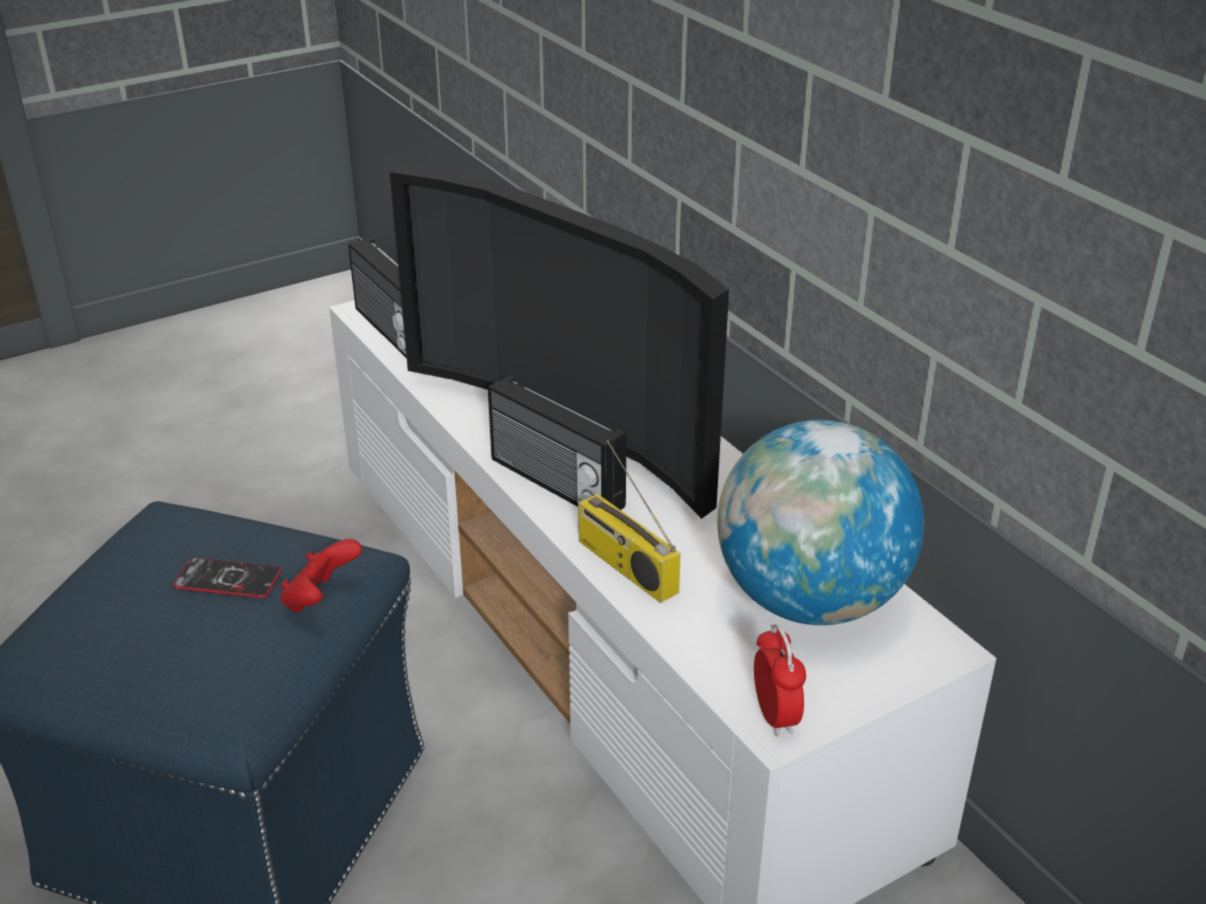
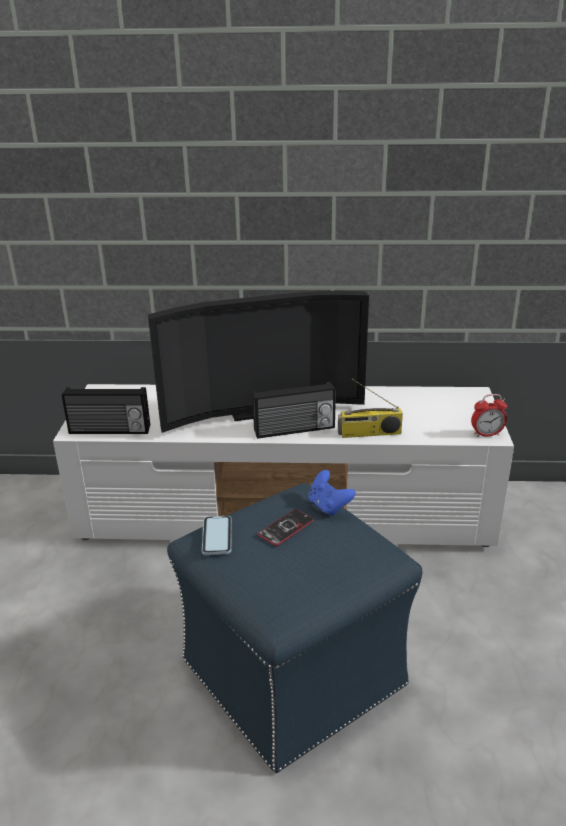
camera: 55 degrees left, 5 degrees down
red game controller [280,539,362,613] -> blue game controller [308,470,356,516]
globe [717,420,924,625] -> none
alarm clock [754,624,806,737] -> alarm clock turned 150 degrees clockwise [471,394,507,437]
none -> phone [202,516,232,555]

